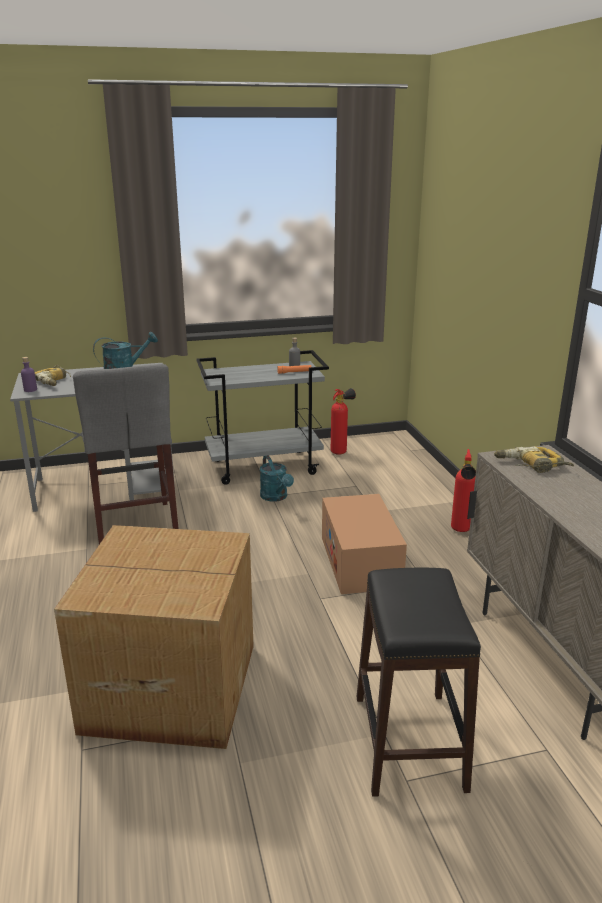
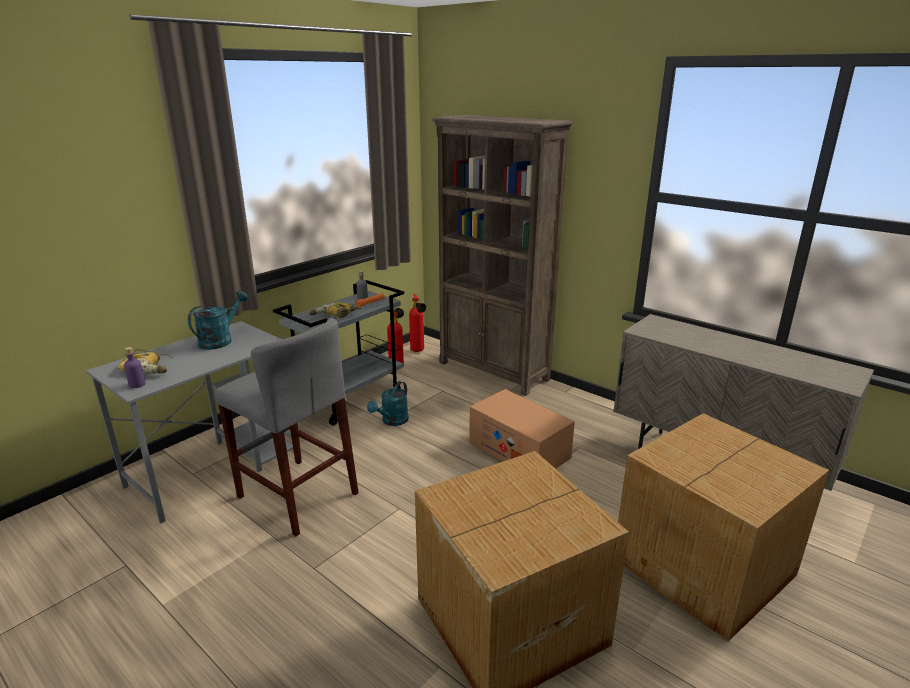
camera: 35 degrees left, 0 degrees up
turquoise watering can [260,455,294,502] -> turquoise watering can turned 90 degrees clockwise [367,381,409,426]
black stool [357,568,481,797] -> cardboard box [618,413,829,641]
fire extinguisher [451,449,476,532] -> fire extinguisher moved to [409,293,426,352]
power drill [494,446,574,473] -> power drill moved to [309,302,361,318]
none -> brown bookcase [432,115,573,396]

